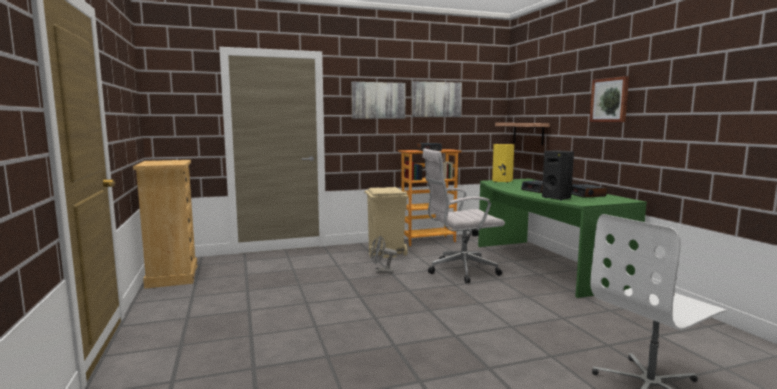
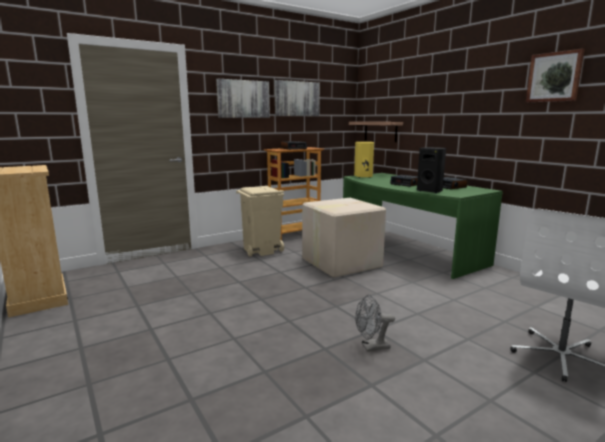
camera: 15 degrees left, 5 degrees up
grey fan [370,235,397,273] -> grey fan moved to [355,295,395,351]
white office chair [422,148,505,283] -> cardboard box [302,198,386,278]
picture [589,76,629,122] -> picture moved to [526,49,585,102]

